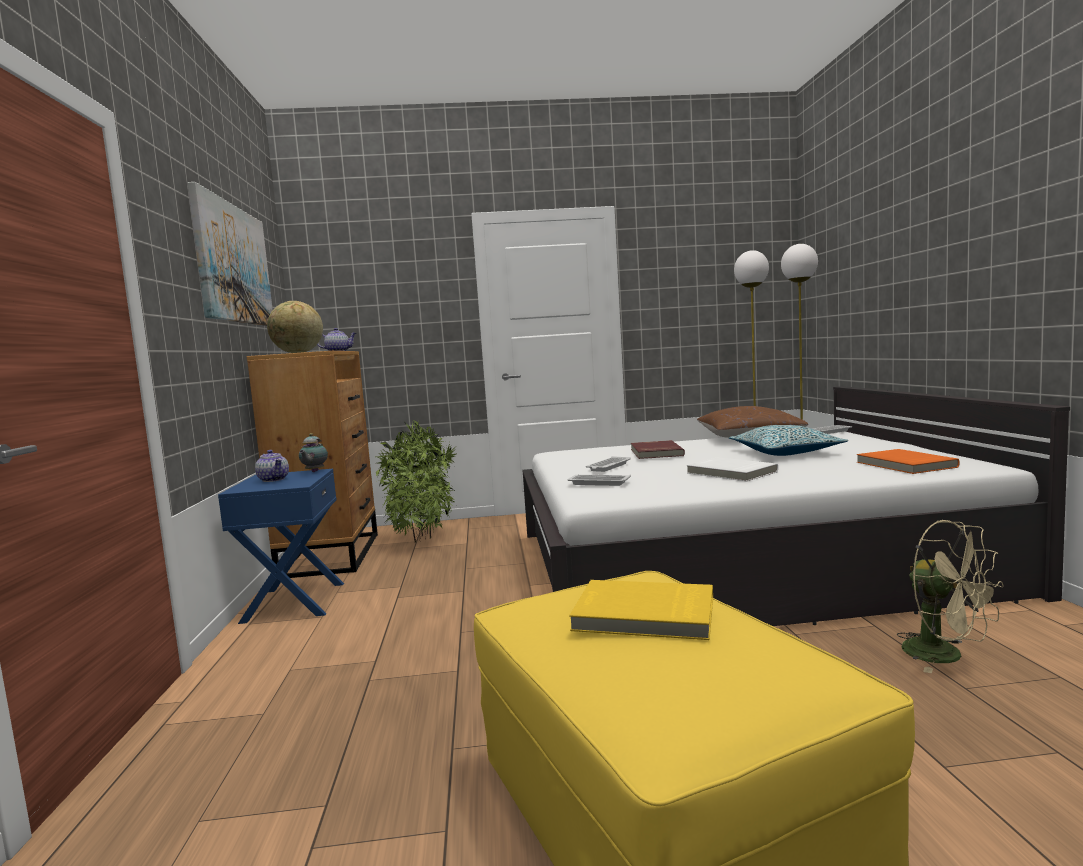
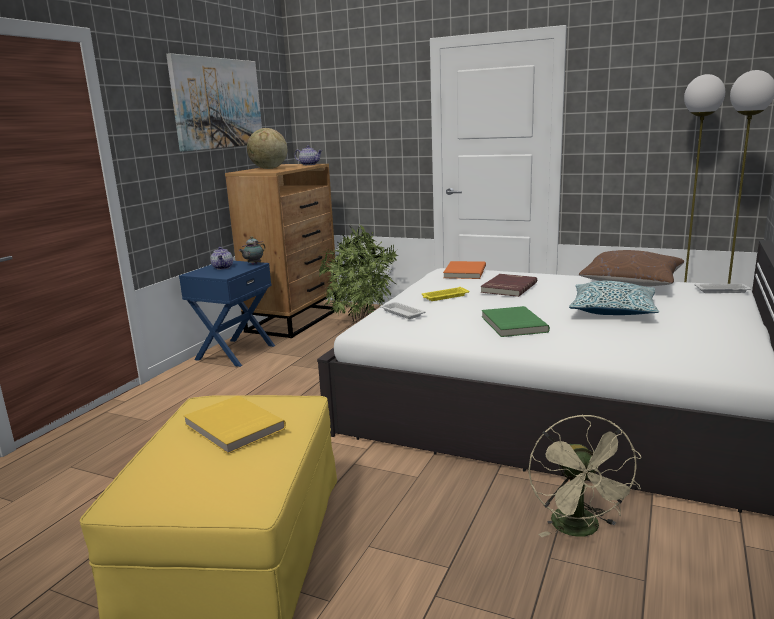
camera: 30 degrees right, 10 degrees up
white tray [586,456,631,472] -> yellow tray [421,287,469,301]
white book [687,457,778,481] -> green book [482,306,550,337]
orange book [857,449,960,474] -> orange book moved to [443,261,486,279]

